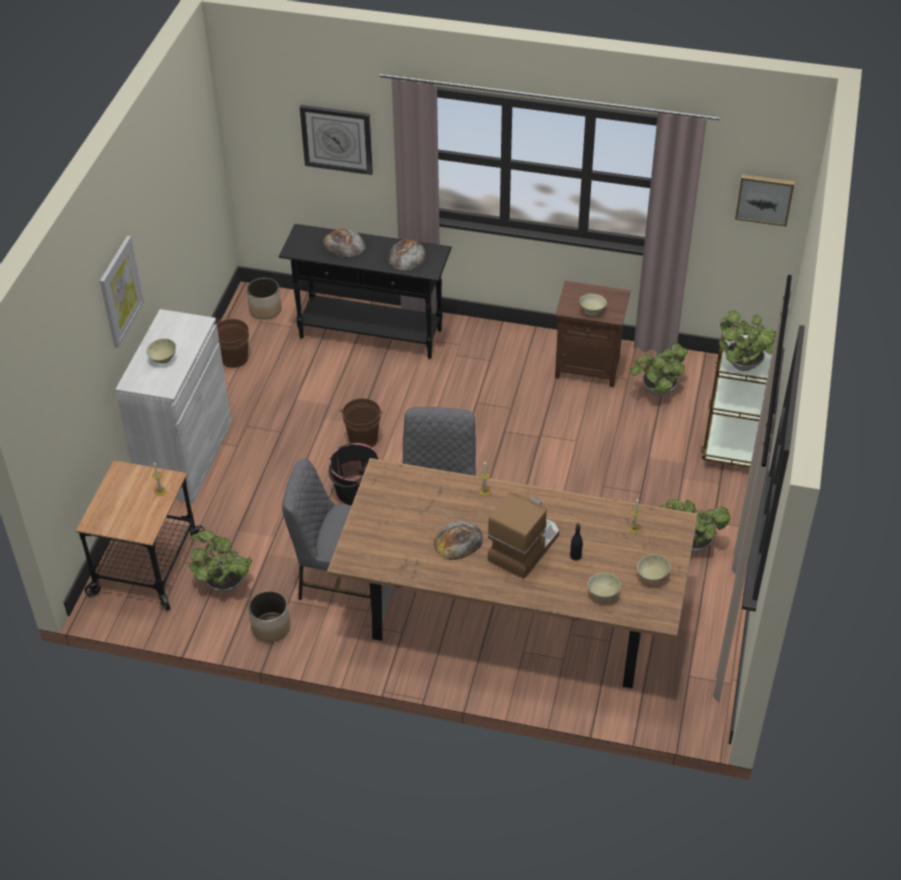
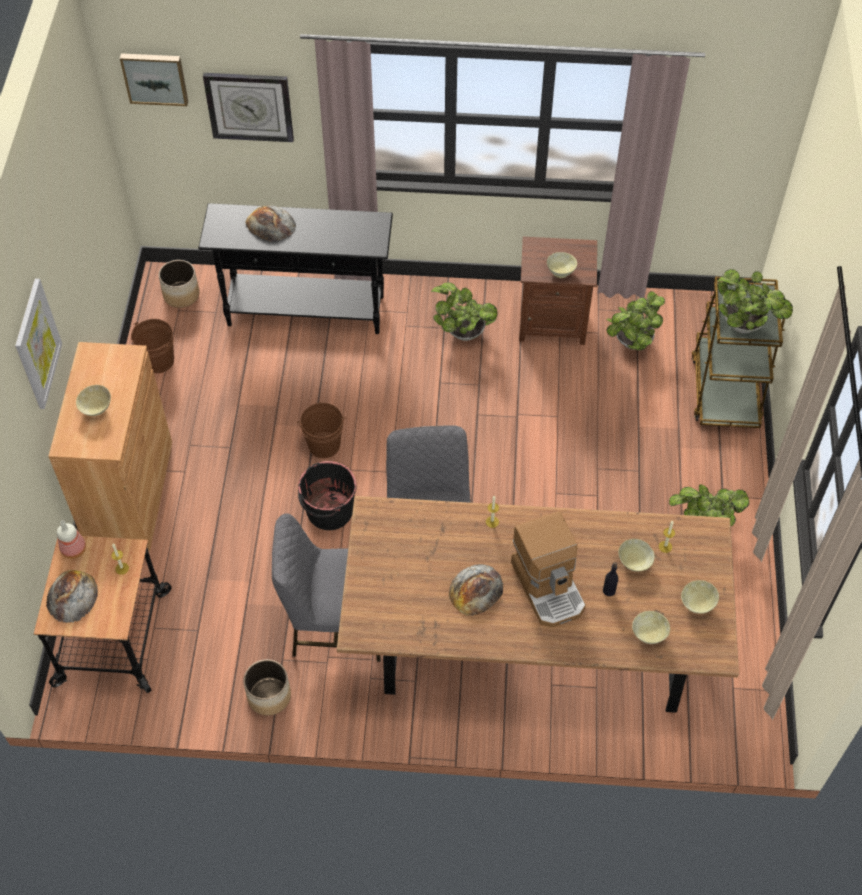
camera: 10 degrees left, 10 degrees up
white cabinet [115,309,232,503] -> brown cabinet [49,342,172,551]
potted plant [189,530,252,592] -> potted plant moved to [431,282,498,341]
bread [387,239,426,270] -> bread moved to [46,570,98,623]
coffee machine [488,493,559,579] -> coffee machine turned 135 degrees clockwise [511,511,586,628]
picture [735,174,795,227] -> picture moved to [120,53,188,106]
none -> bottle [57,520,86,559]
none -> beige bowl [618,539,655,571]

